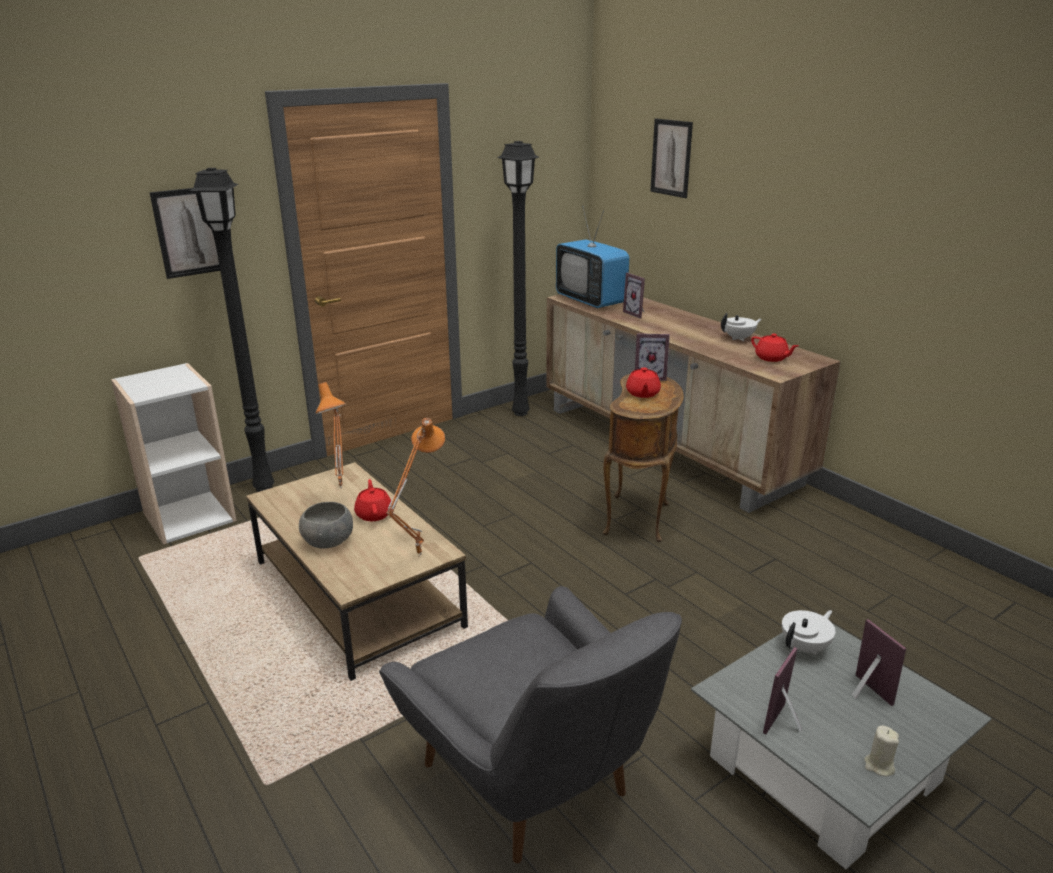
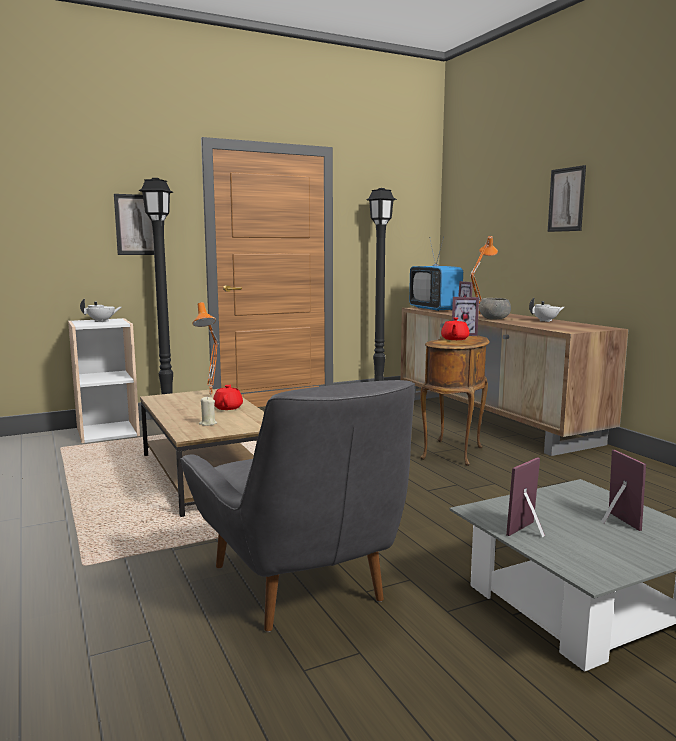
camera: 10 degrees right, 15 degrees down
grey bowl [299,502,353,549] -> grey bowl moved to [479,298,511,320]
orange table lamp [386,418,445,557] -> orange table lamp moved to [470,236,498,316]
picture [650,119,693,198] -> picture moved to [548,165,586,232]
red teapot [751,334,799,362] -> none
white teapot [782,610,835,655] -> white teapot moved to [80,298,121,322]
beige candle [864,725,899,776] -> beige candle moved to [199,396,217,426]

